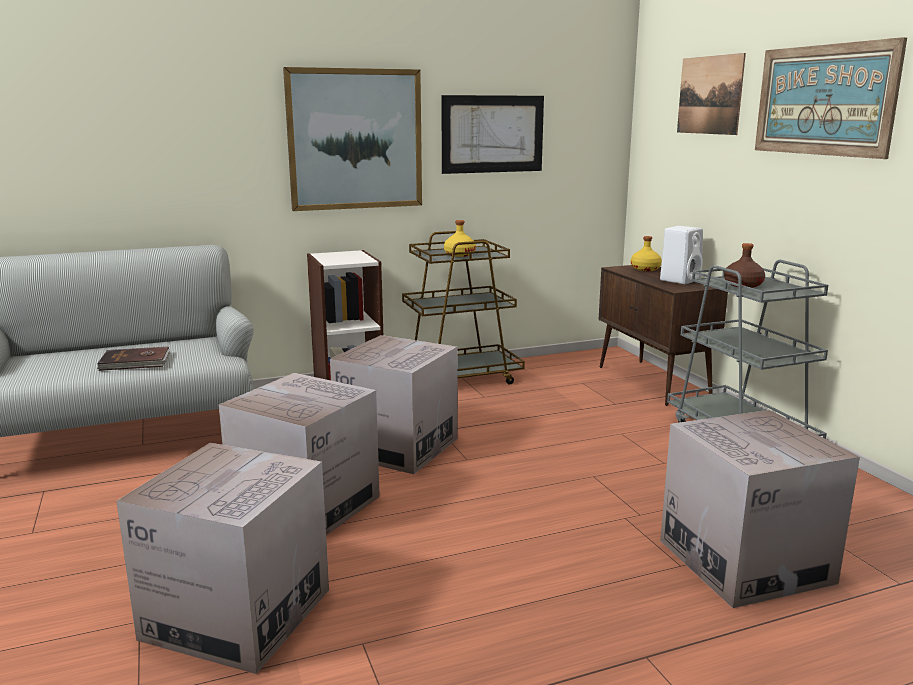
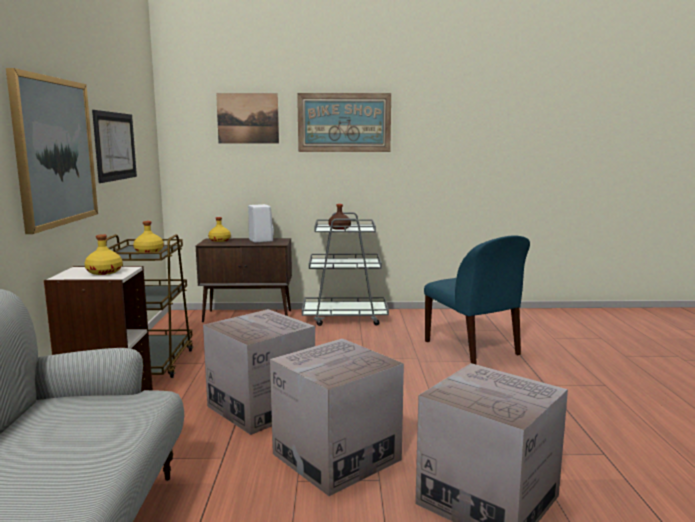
camera: 70 degrees left, 5 degrees down
brown book [97,347,171,371] -> none
cardboard box [660,410,860,608] -> blue chair [424,236,530,365]
none -> yellow bottle [84,234,123,275]

